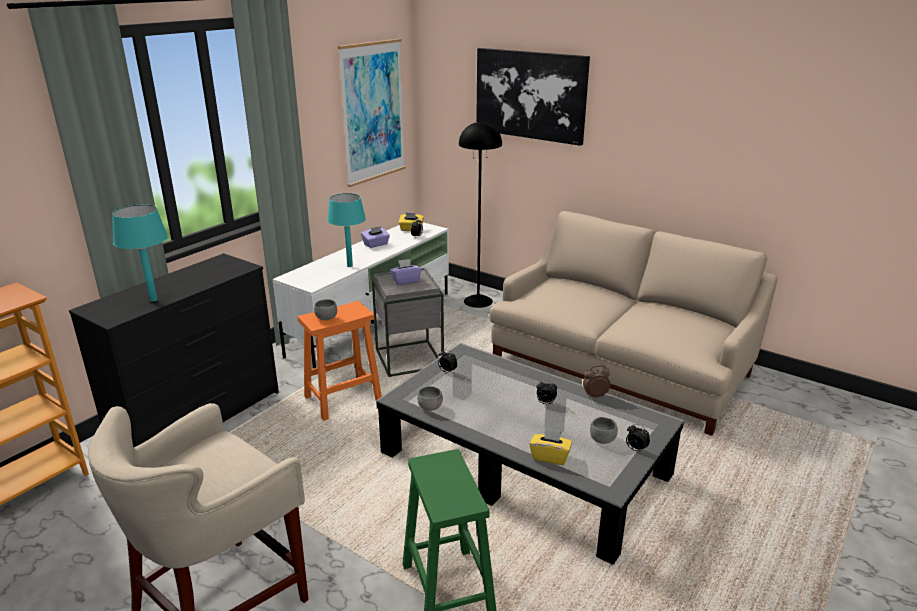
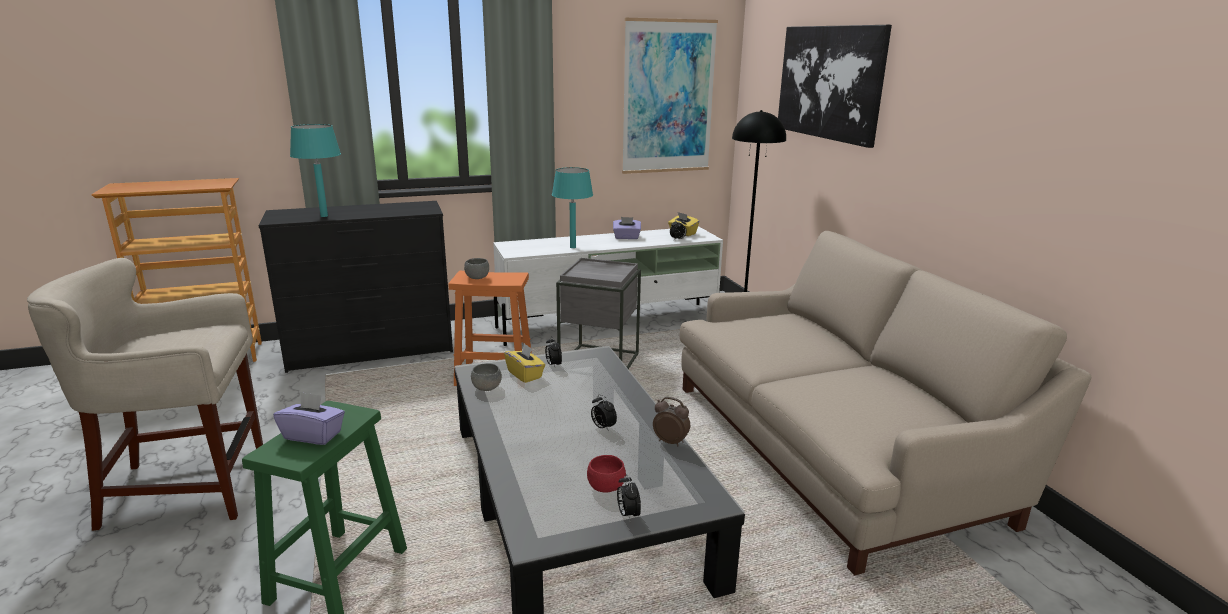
camera: 35 degrees right, 5 degrees down
purple tissue box [390,259,422,285] -> purple tissue box moved to [273,392,345,445]
yellow tissue box [529,428,572,465] -> yellow tissue box moved to [504,343,545,383]
grey bowl [590,417,618,444] -> red bowl [587,455,626,493]

